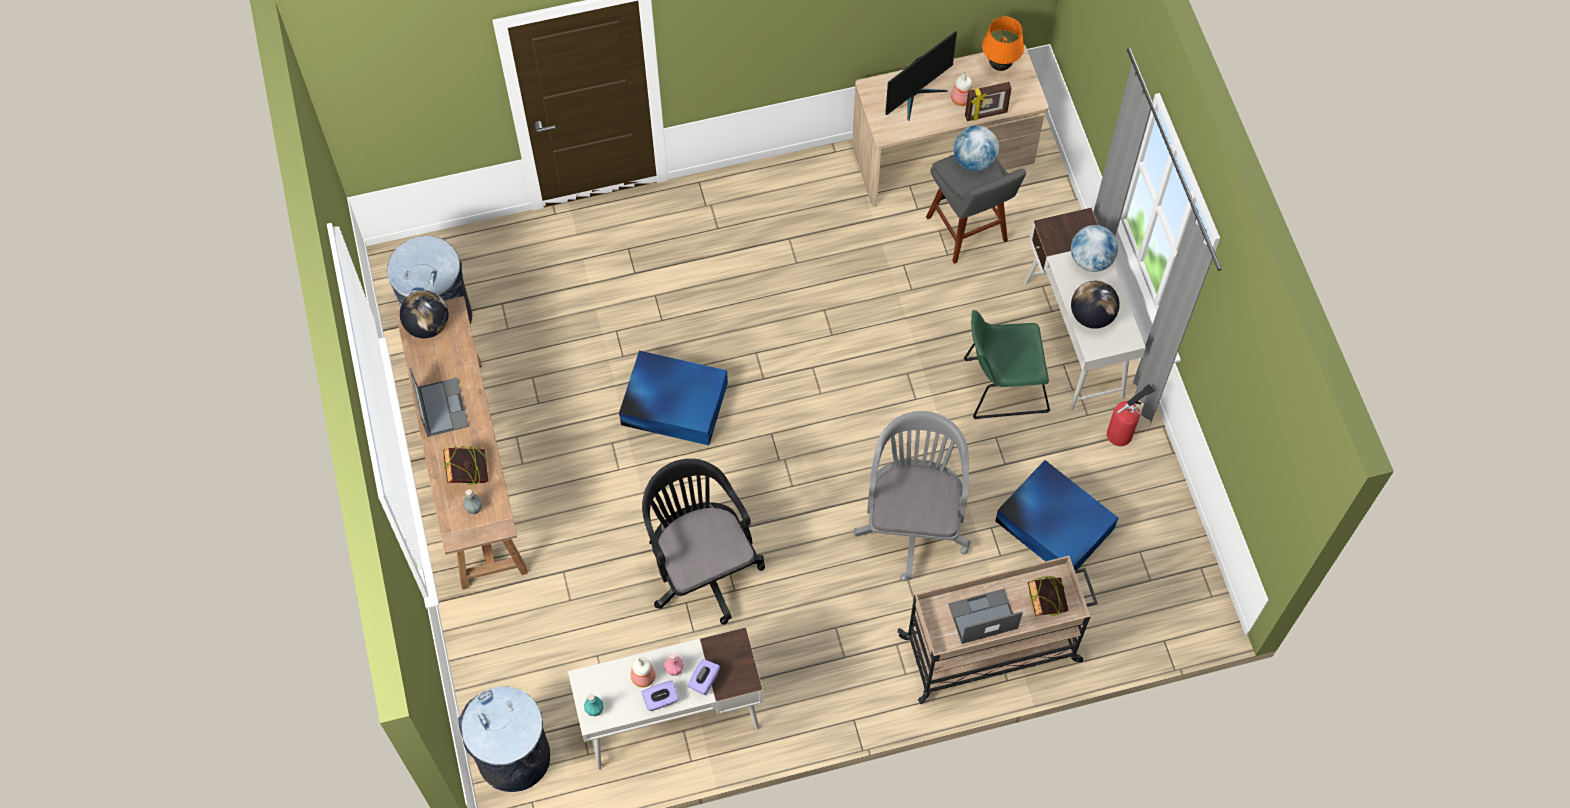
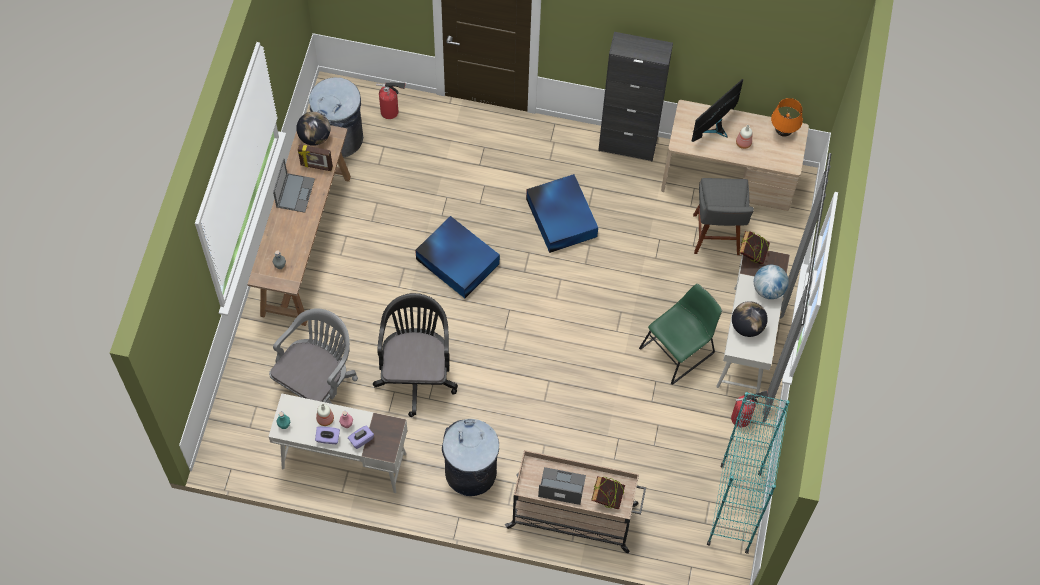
camera: 25 degrees right, 0 degrees up
book [443,446,488,485] -> book moved to [739,231,770,264]
grey trash can [458,686,550,792] -> grey trash can moved to [442,419,499,496]
grey office chair [853,411,970,581] -> grey office chair moved to [269,308,358,404]
monitor [885,31,957,121] -> monitor turned 150 degrees clockwise [691,79,743,142]
globe [954,125,999,171] -> none
green chair [964,310,1050,419] -> green chair turned 120 degrees clockwise [639,284,722,385]
picture frame [965,82,1011,121] -> picture frame moved to [298,144,333,171]
blue storage box [995,460,1118,570] -> blue storage box moved to [526,174,598,253]
none -> fire extinguisher [376,80,406,119]
none -> black cabinet [598,32,673,161]
none -> turquoise bookcase [707,392,789,554]

